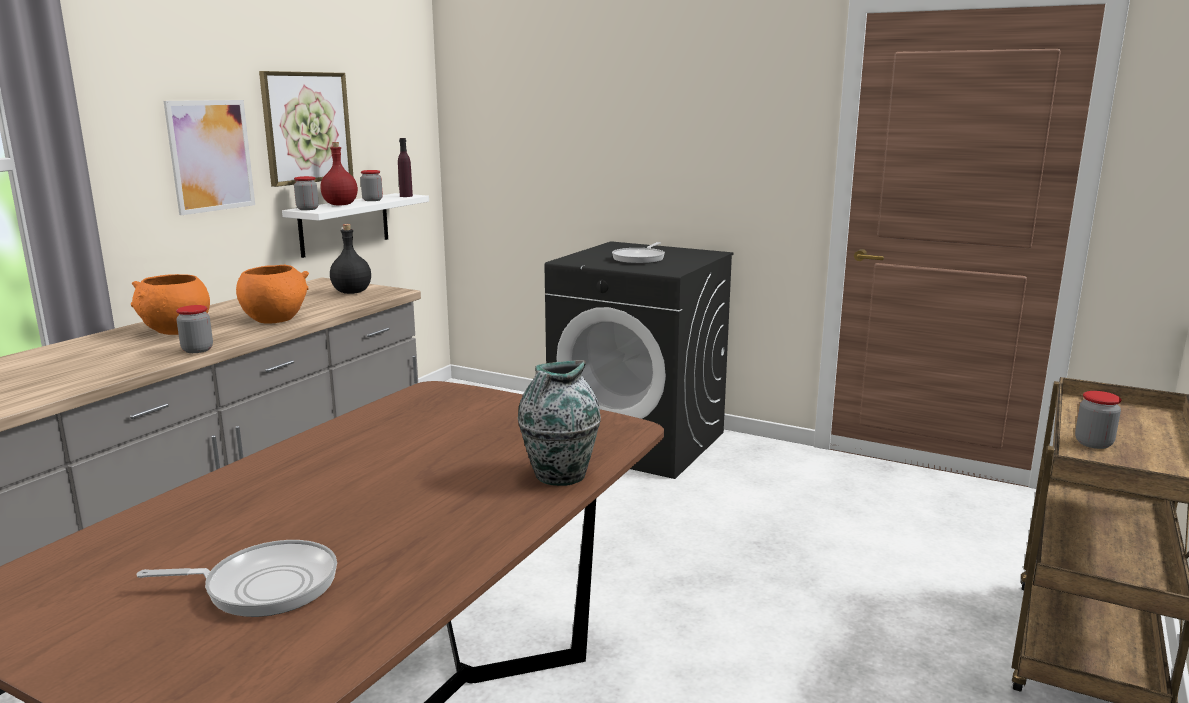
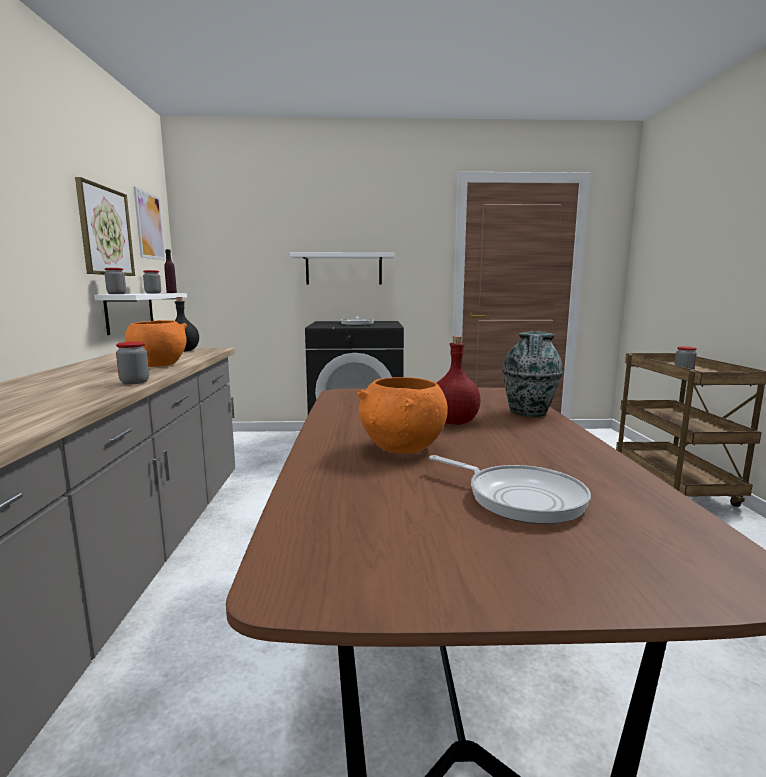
camera: 30 degrees left, 5 degrees down
orange bowl [131,274,210,335] -> orange bowl moved to [357,377,448,454]
frying pan [136,540,337,617] -> frying pan turned 75 degrees clockwise [429,455,591,524]
picture [164,100,255,215] -> picture moved to [134,187,165,260]
red bottle [320,142,358,206] -> red bottle moved to [437,336,481,425]
none -> white shelf [290,252,394,285]

